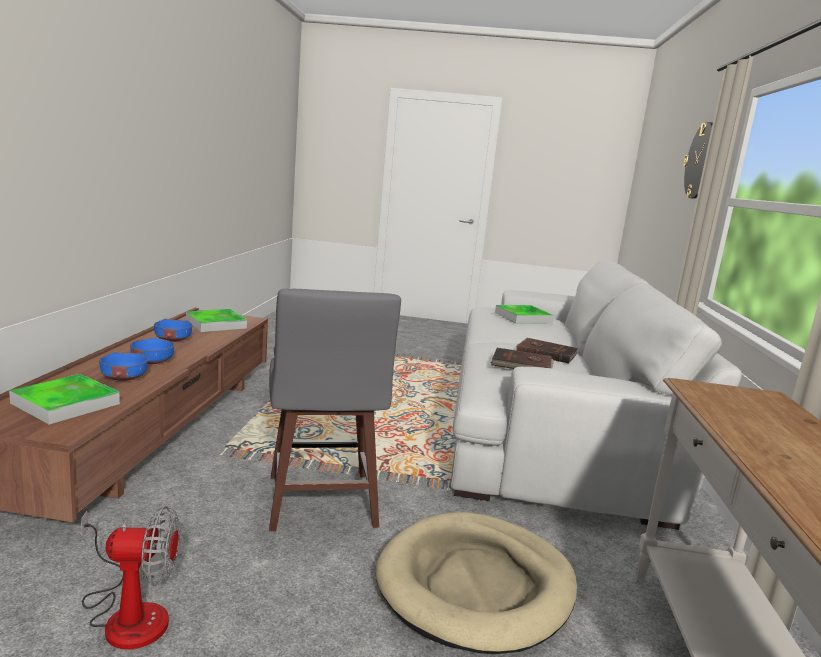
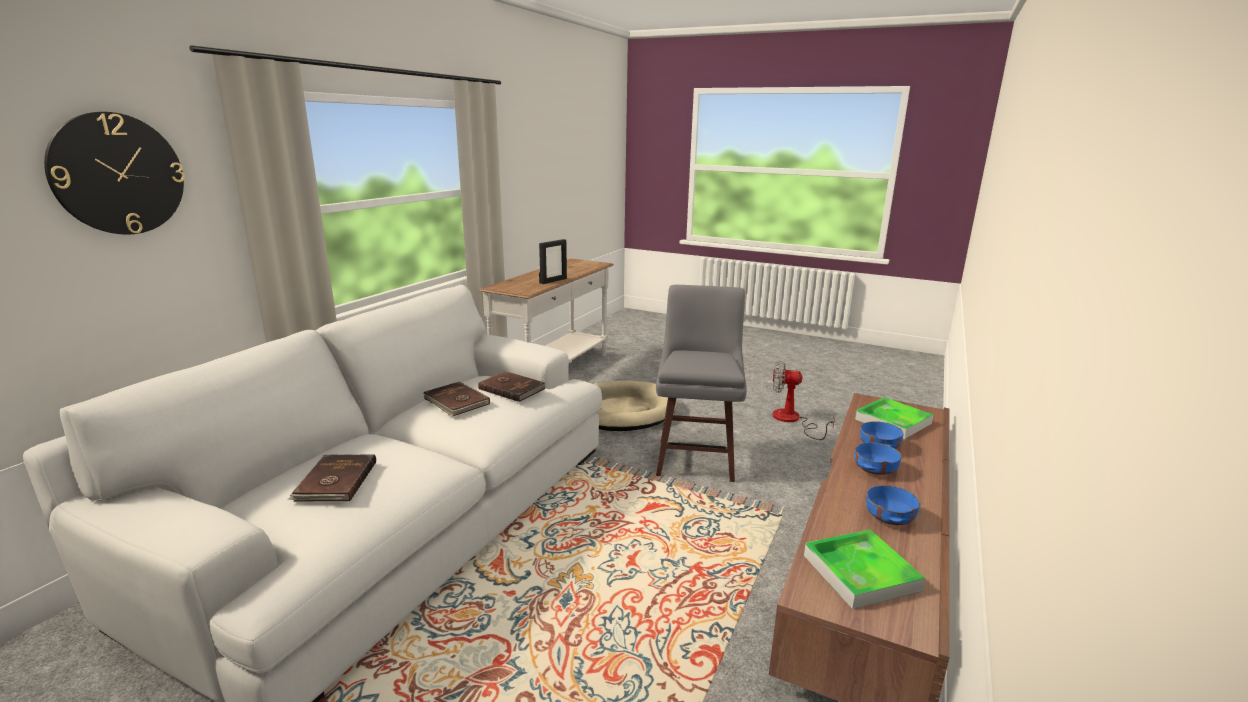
camera: 160 degrees left, 5 degrees up
tray [495,305,554,324] -> brown book [288,454,376,501]
none -> picture frame [539,239,567,284]

